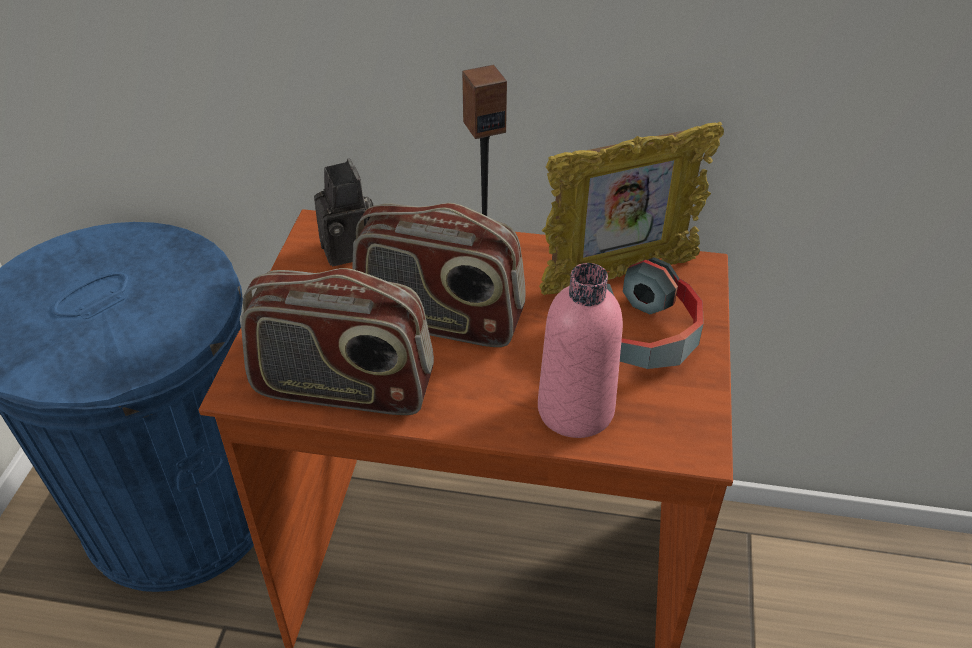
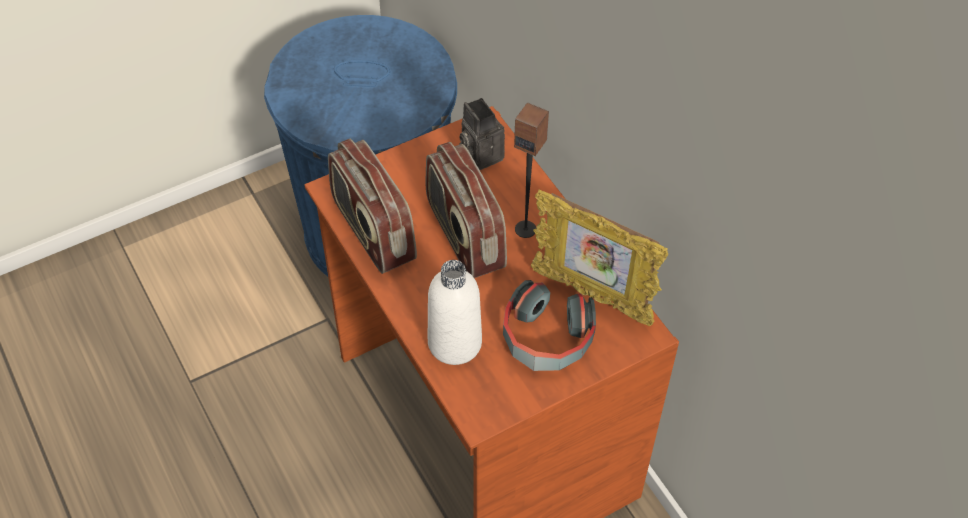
camera: 50 degrees right, 10 degrees up
camera [314,159,374,266] -> camera turned 120 degrees clockwise [459,98,505,170]
pink bottle [538,263,623,438] -> white bottle [428,260,482,365]

